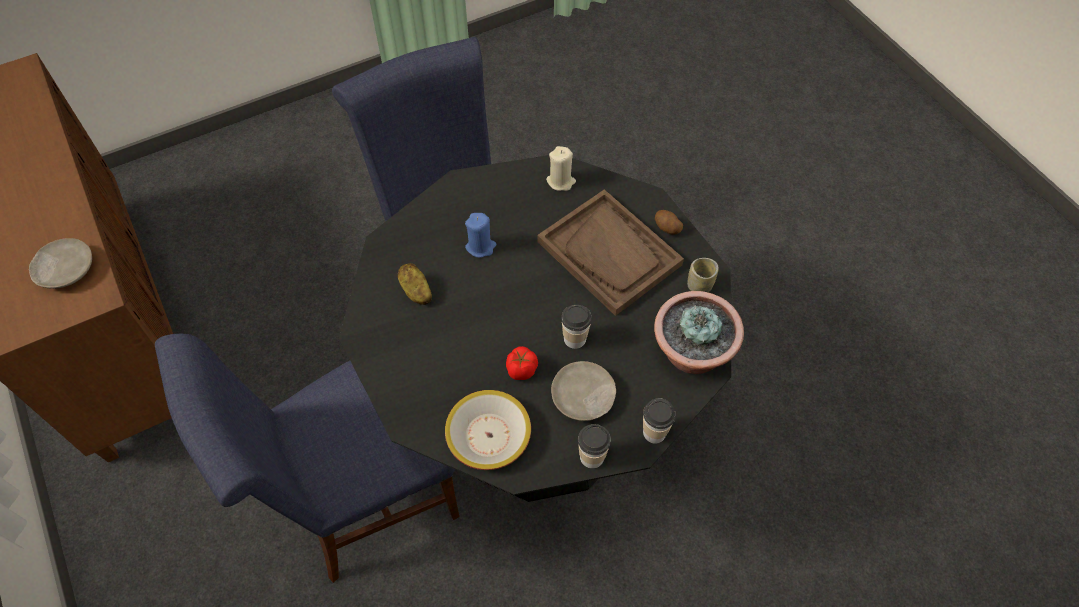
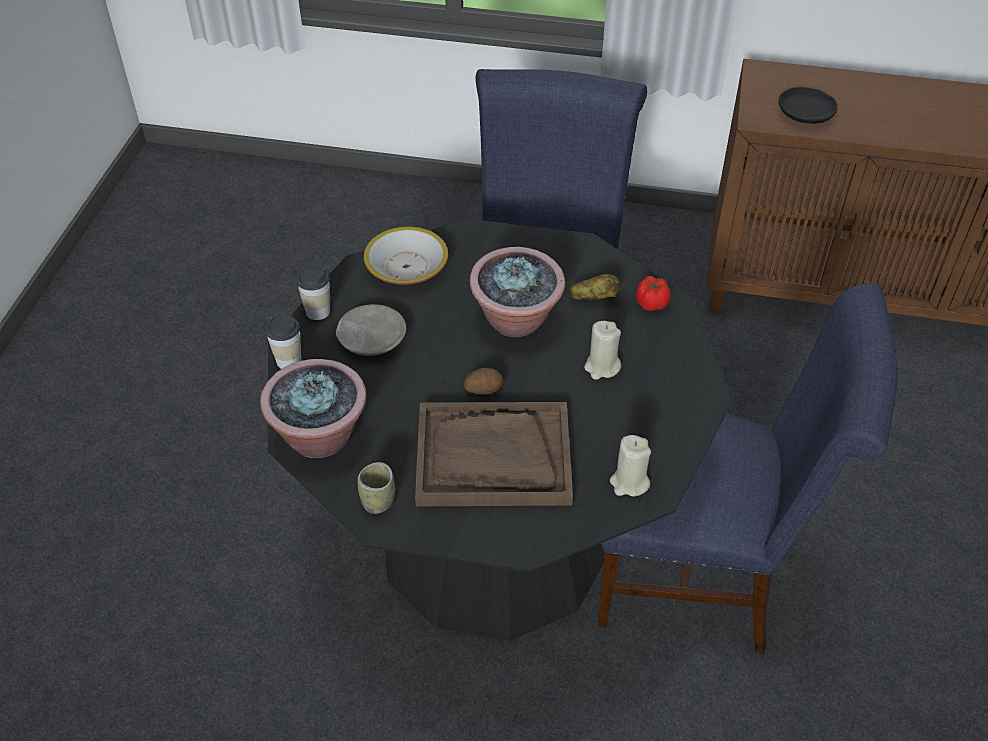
camera: 130 degrees right, 10 degrees down
beige plate [29,238,92,289] -> black plate [778,87,838,124]
blue candle [465,213,496,258] -> beige candle [584,321,621,380]
tomato [506,346,538,380] -> tomato moved to [636,276,671,311]
cup [561,305,592,349] -> none
potato [655,210,683,235] -> potato moved to [464,368,504,394]
none -> potted plant [469,247,565,337]

